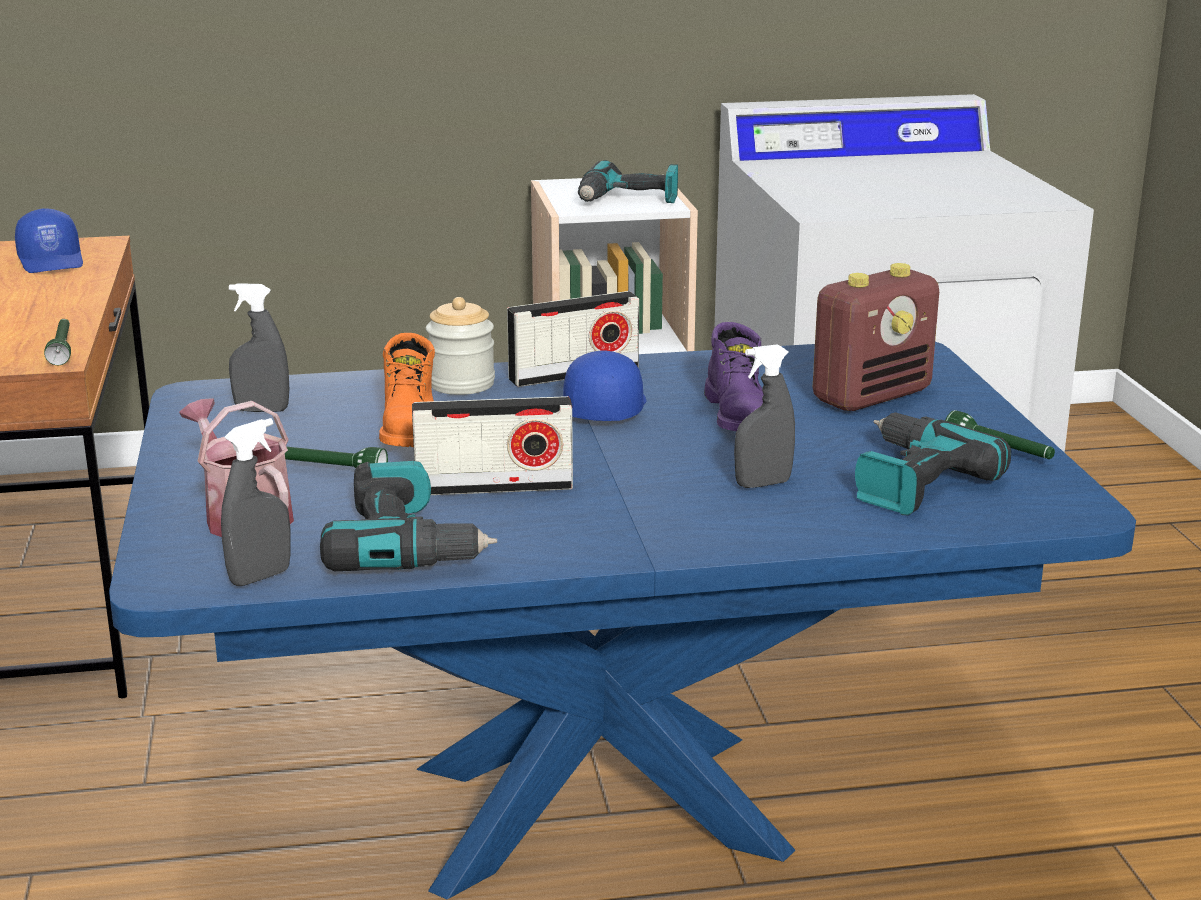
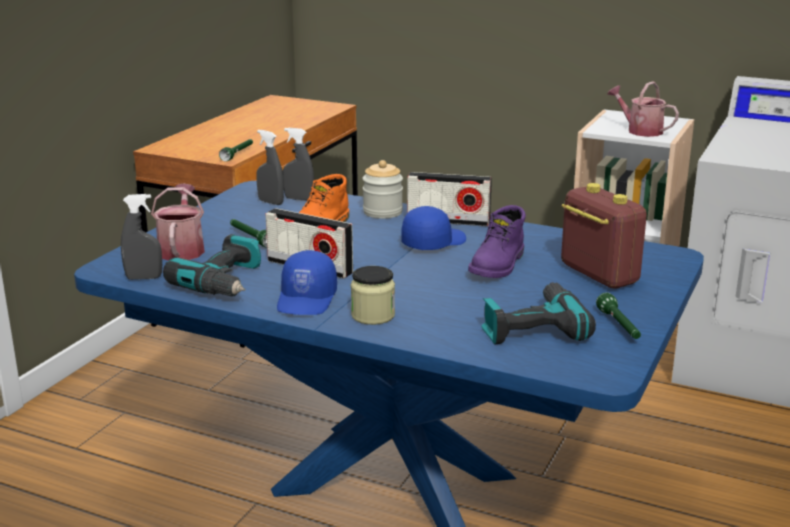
camera: 35 degrees right, 0 degrees up
blue cap [15,208,83,273] -> blue cap moved to [277,250,337,315]
power drill [578,160,678,203] -> watering can [607,81,679,137]
grey spray bottle [734,344,795,488] -> grey spray bottle moved to [283,128,314,200]
radio [813,263,939,411] -> radio turned 120 degrees counterclockwise [561,183,647,288]
none -> jar [351,266,395,325]

